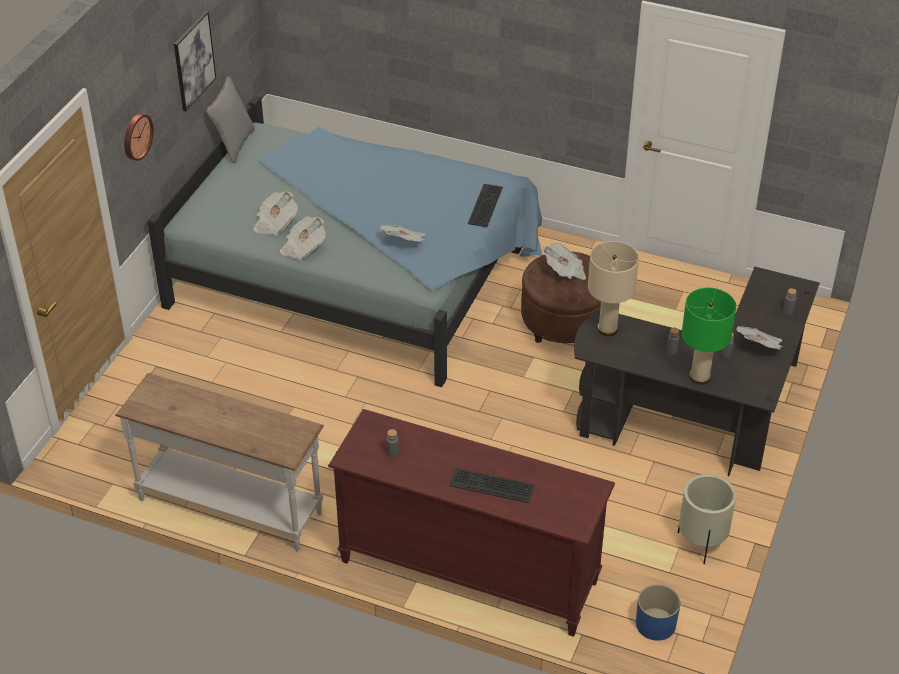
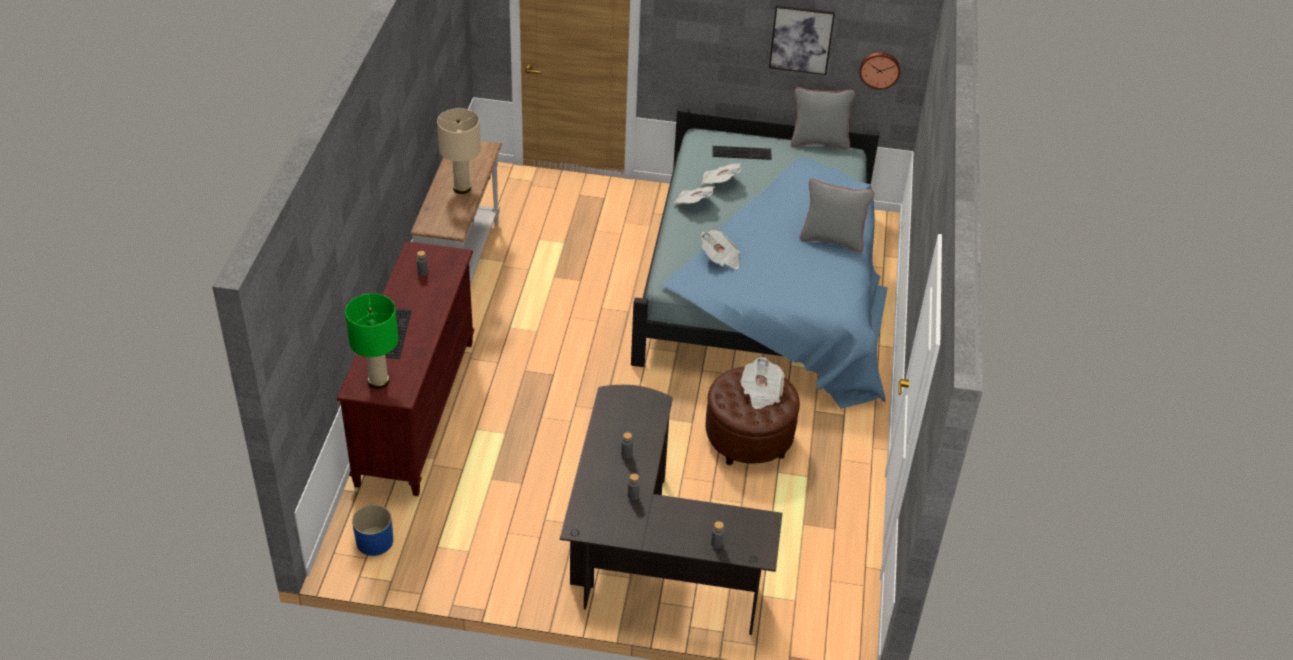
camera: 75 degrees right, 0 degrees up
wall clock [124,114,154,161] -> wall clock moved to [859,52,900,89]
keyboard [468,184,503,227] -> keyboard moved to [713,146,772,160]
beige table lamp [588,241,639,337] -> beige table lamp moved to [437,108,481,194]
beige planter [678,474,736,564] -> none
green table lamp [682,288,736,385] -> green table lamp moved to [345,293,399,389]
newspaper [737,326,783,350] -> none
none -> grey pillow [800,178,874,253]

